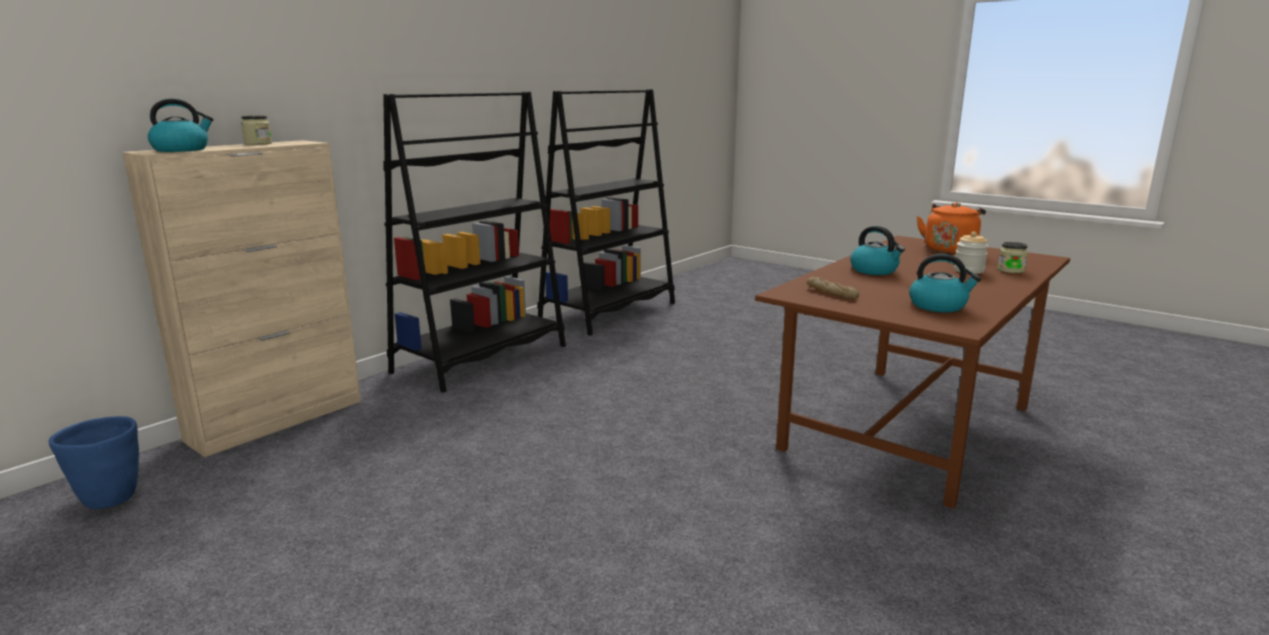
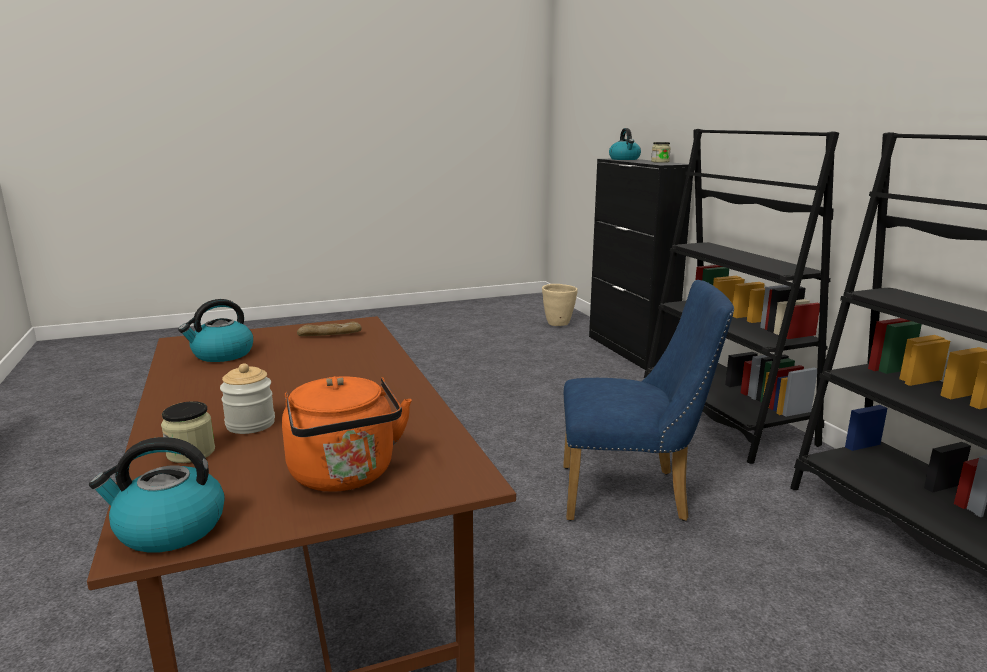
camera: 120 degrees right, 0 degrees up
blue planter [49,416,139,509] -> beige planter [542,284,578,326]
beige cabinet [122,140,361,457] -> black cabinet [589,159,693,370]
kettle [850,226,905,275] -> kettle moved to [89,437,225,553]
none -> blue chair [563,280,734,521]

